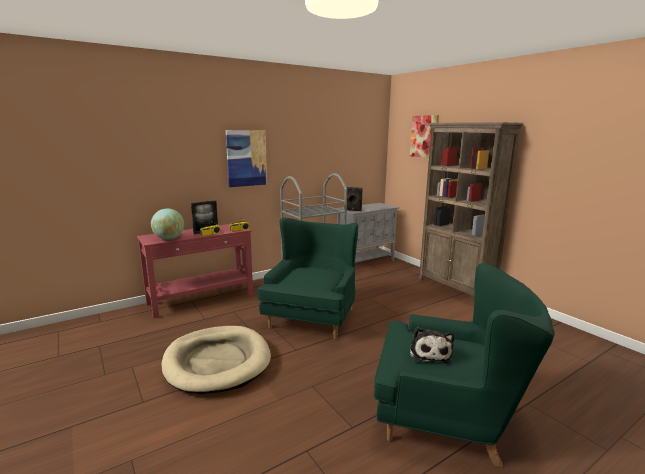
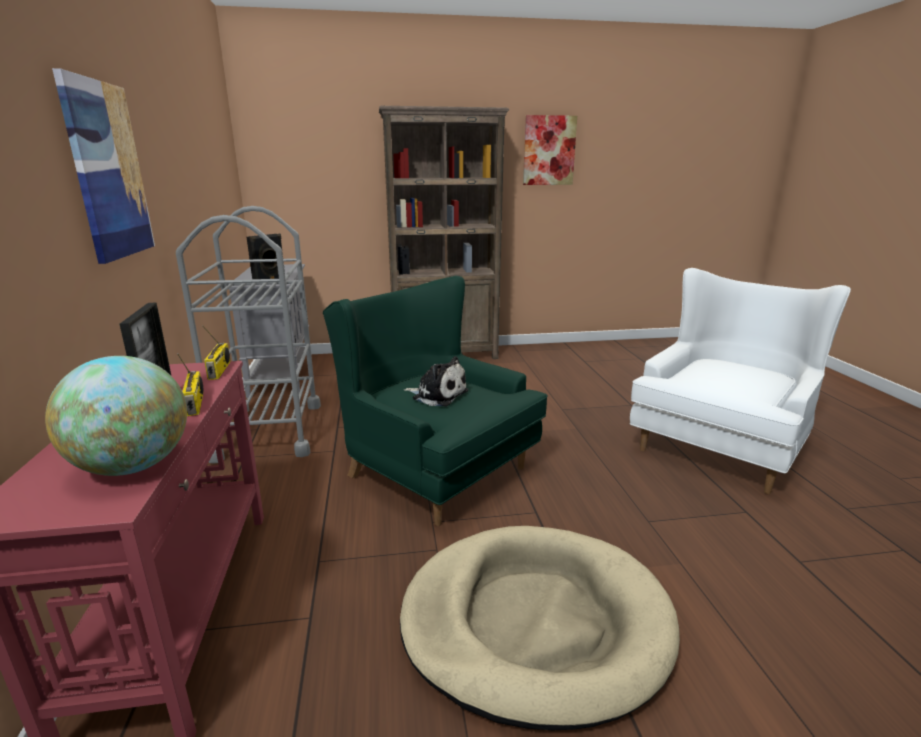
camera: 65 degrees left, 5 degrees up
green armchair [374,263,555,468] -> white armchair [630,268,851,494]
picture [410,115,439,158] -> picture moved to [523,115,577,185]
plush toy [410,327,454,363] -> plush toy moved to [404,356,468,406]

